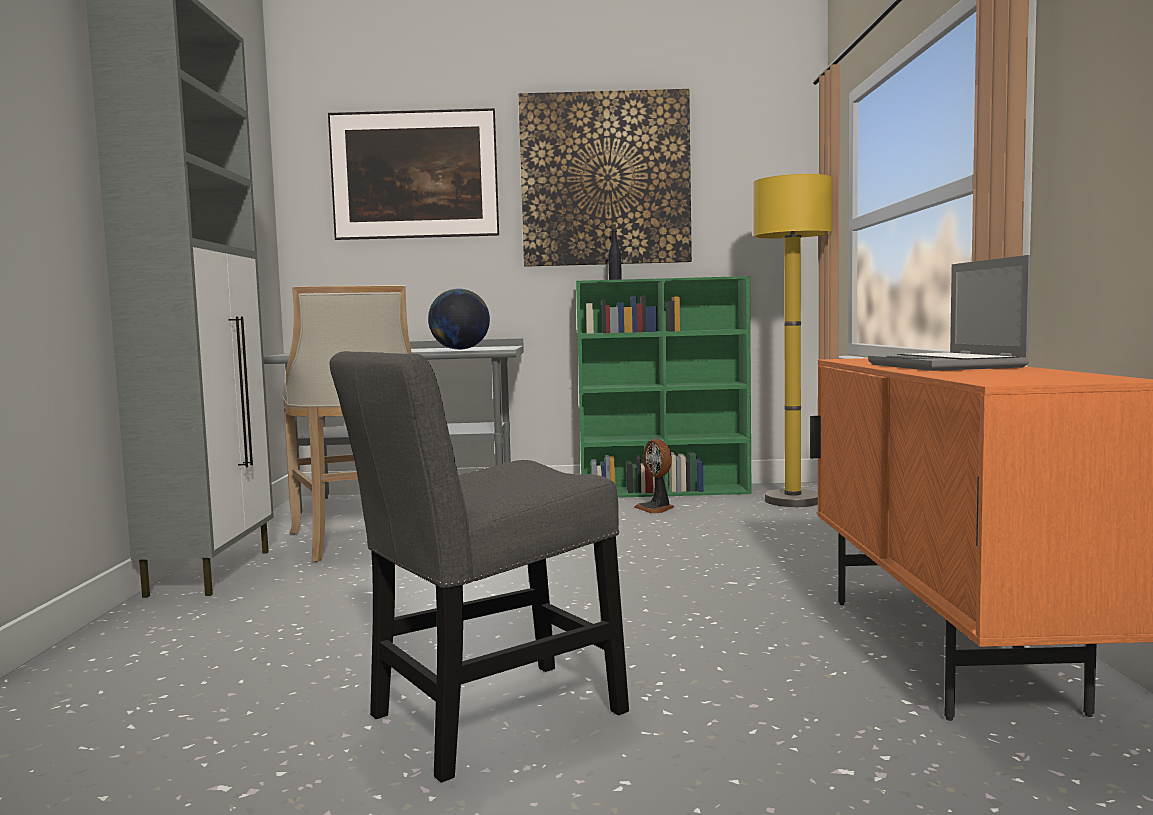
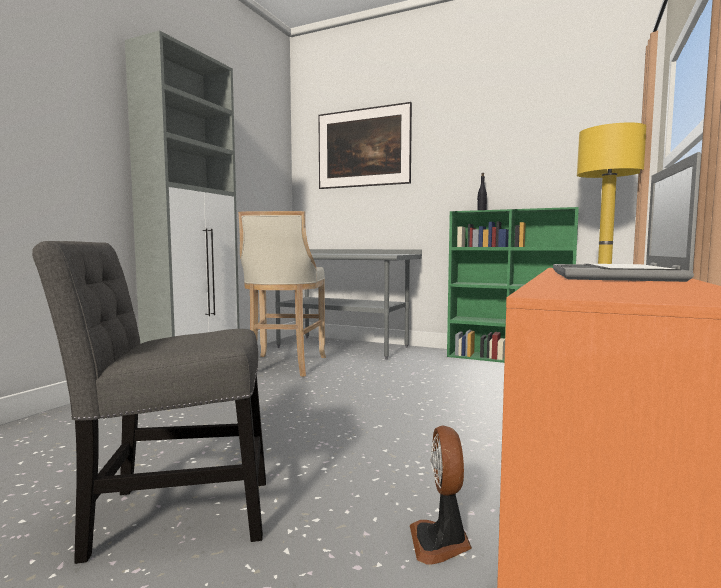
camera: 25 degrees right, 0 degrees up
globe [428,289,490,350] -> none
picture [518,89,692,267] -> none
fan [634,439,674,513] -> fan moved to [410,426,472,565]

